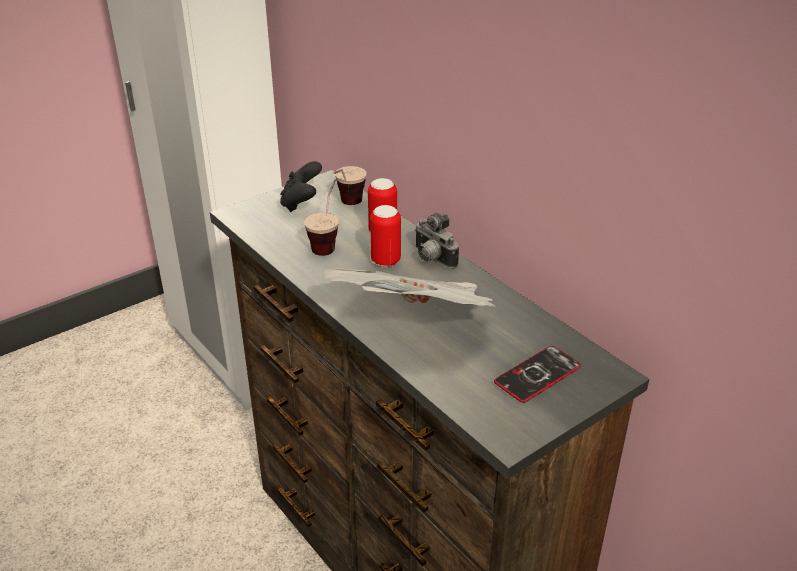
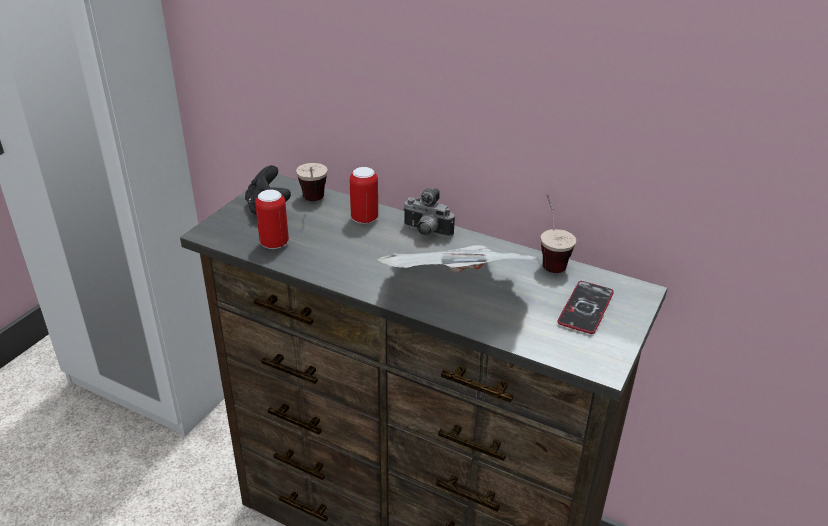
camera: 25 degrees left, 0 degrees up
cup [304,179,339,256] -> cup moved to [541,194,576,273]
can [370,205,401,267] -> can moved to [255,190,289,249]

